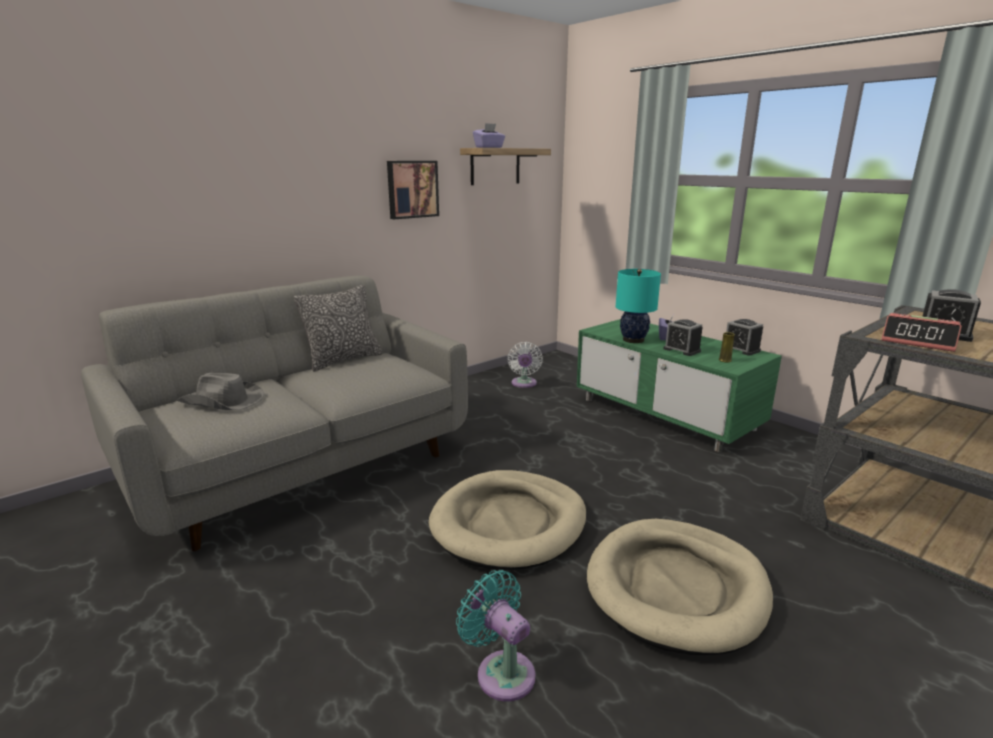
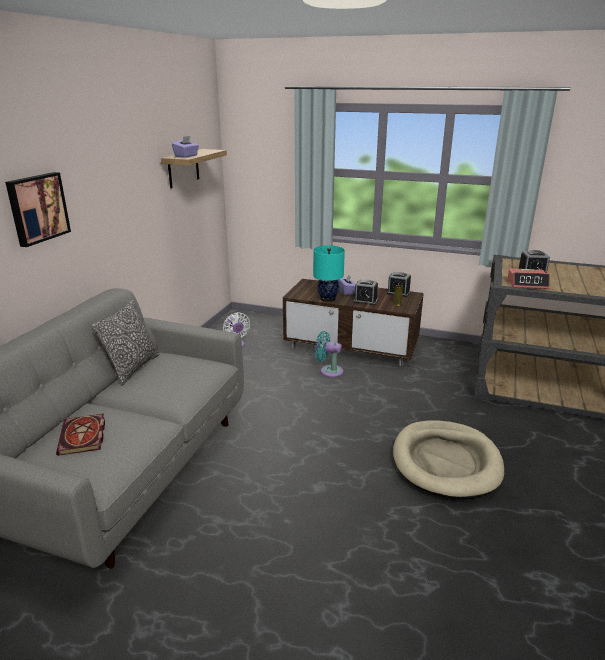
camera: 30 degrees left, 5 degrees up
grey hat [177,373,264,411] -> book [56,414,105,456]
picture [387,161,439,219] -> picture moved to [5,172,71,247]
beige dog bed [429,470,586,570] -> none
turquoise fan [456,570,536,701] -> turquoise fan moved to [315,331,343,378]
green tv stand [577,319,782,452] -> brown tv stand [283,279,424,366]

